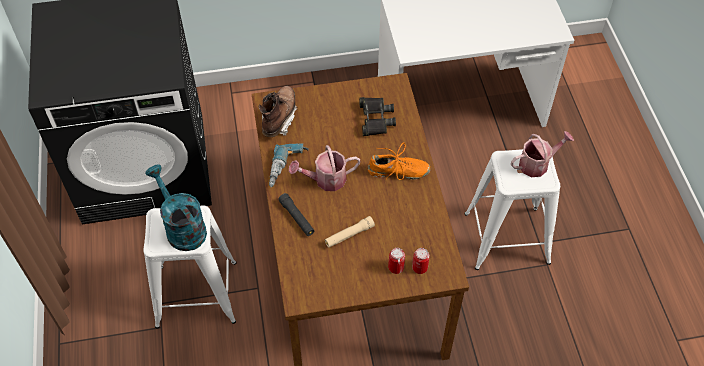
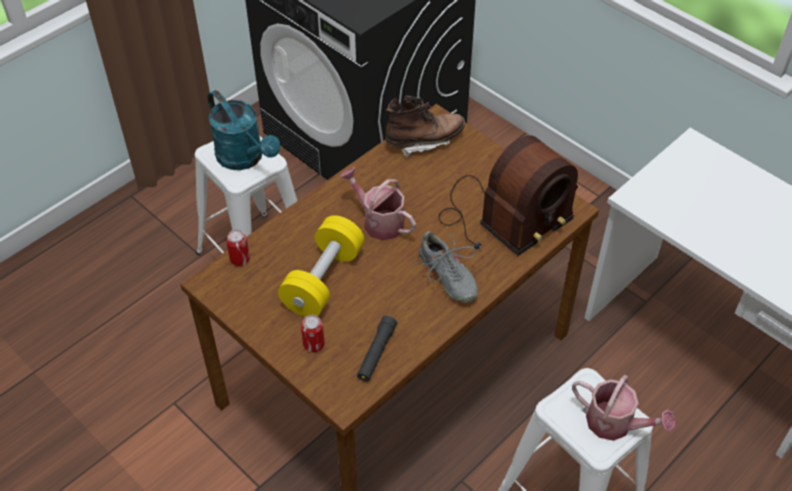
camera: 55 degrees right, 5 degrees down
turquoise watering can [145,165,207,251] -> turquoise watering can turned 120 degrees clockwise [208,90,280,170]
power drill [269,143,309,188] -> none
black flashlight [278,193,314,236] -> black flashlight moved to [357,316,397,382]
beige flashlight [325,216,375,248] -> yellow dumbbell [278,215,365,317]
black binoculars [359,97,396,136] -> radio [439,135,578,256]
orange shoe [368,142,430,180] -> grey shoe [414,231,478,303]
can [412,248,430,274] -> can moved to [226,230,250,266]

